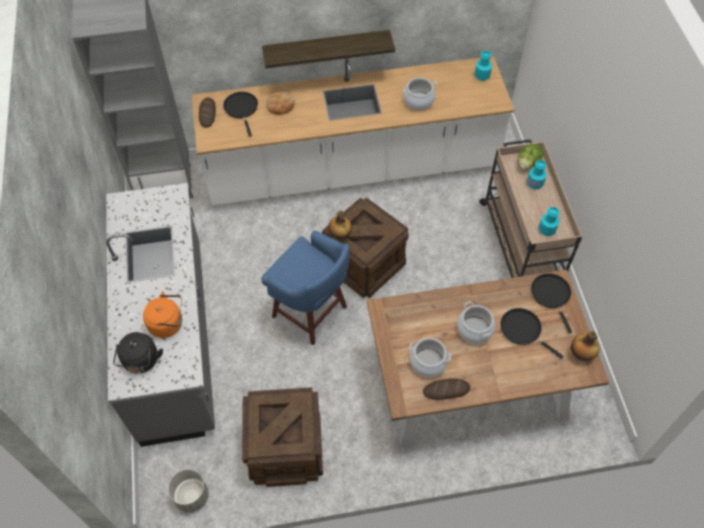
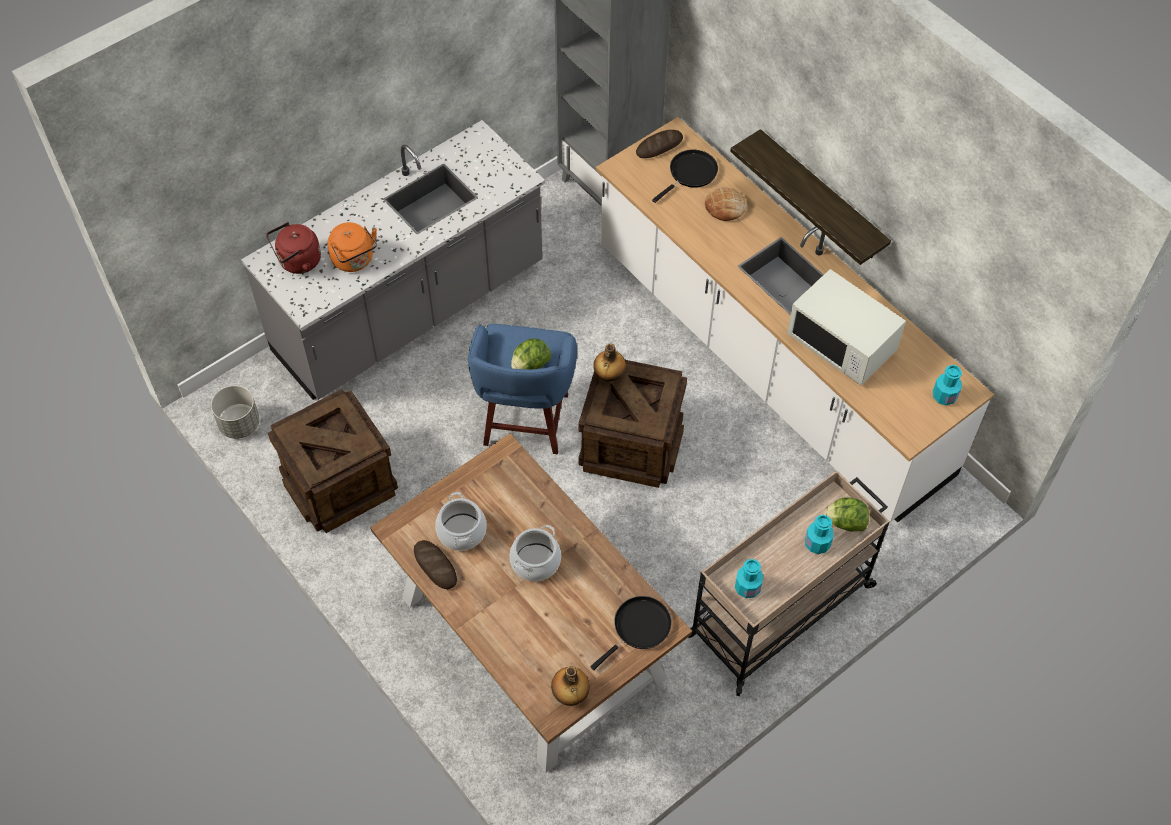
camera: 60 degrees right, 0 degrees up
black kettle [113,332,163,374] -> red kettle [266,222,321,274]
cooking pot [403,77,437,110] -> white microwave [787,269,906,385]
black frying pan [500,308,564,359] -> none
none -> lettuce [511,338,551,369]

